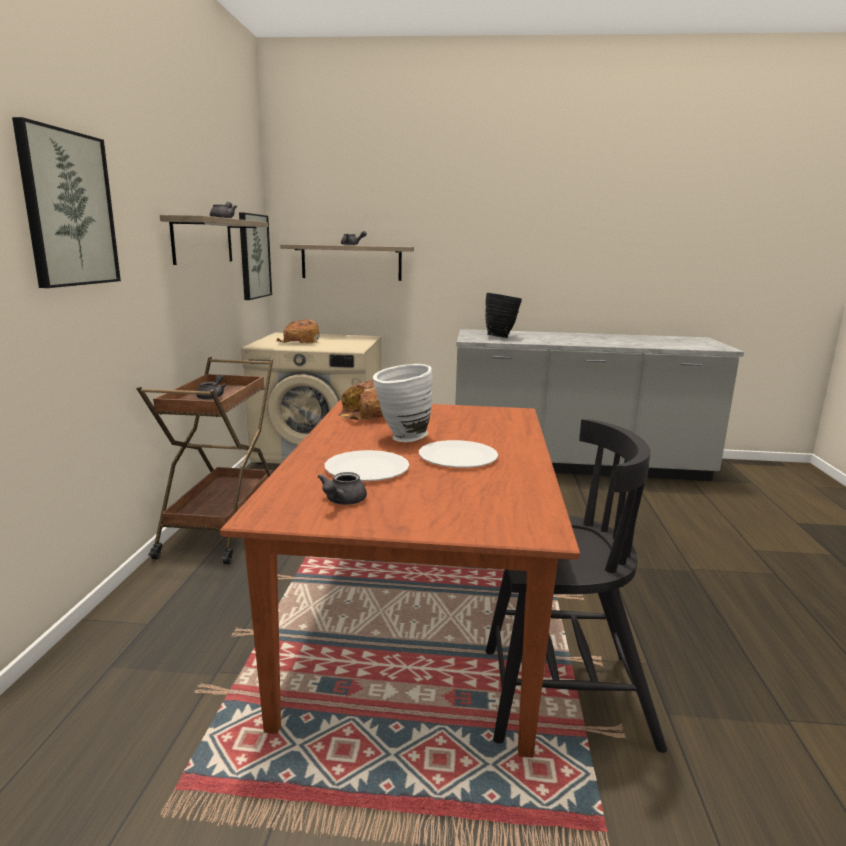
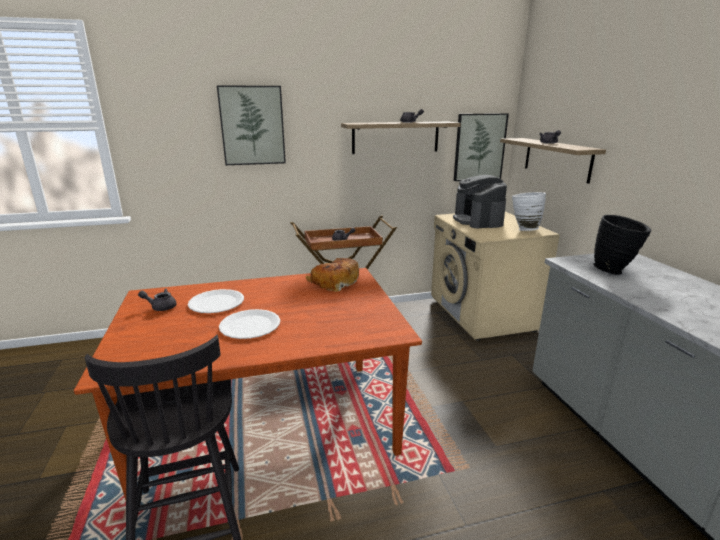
camera: 70 degrees right, 5 degrees up
bread [277,319,320,344] -> coffee machine [453,175,507,228]
white vase [373,364,432,442] -> white vase moved to [512,192,546,231]

